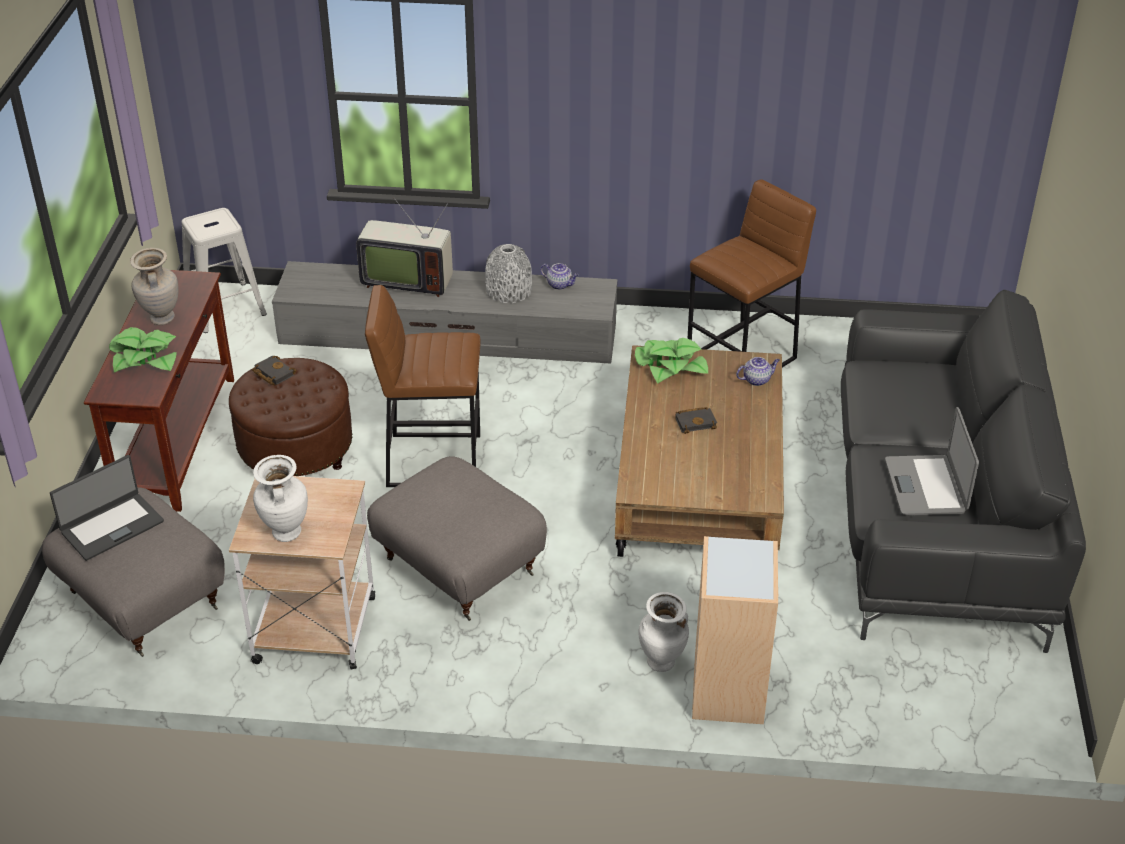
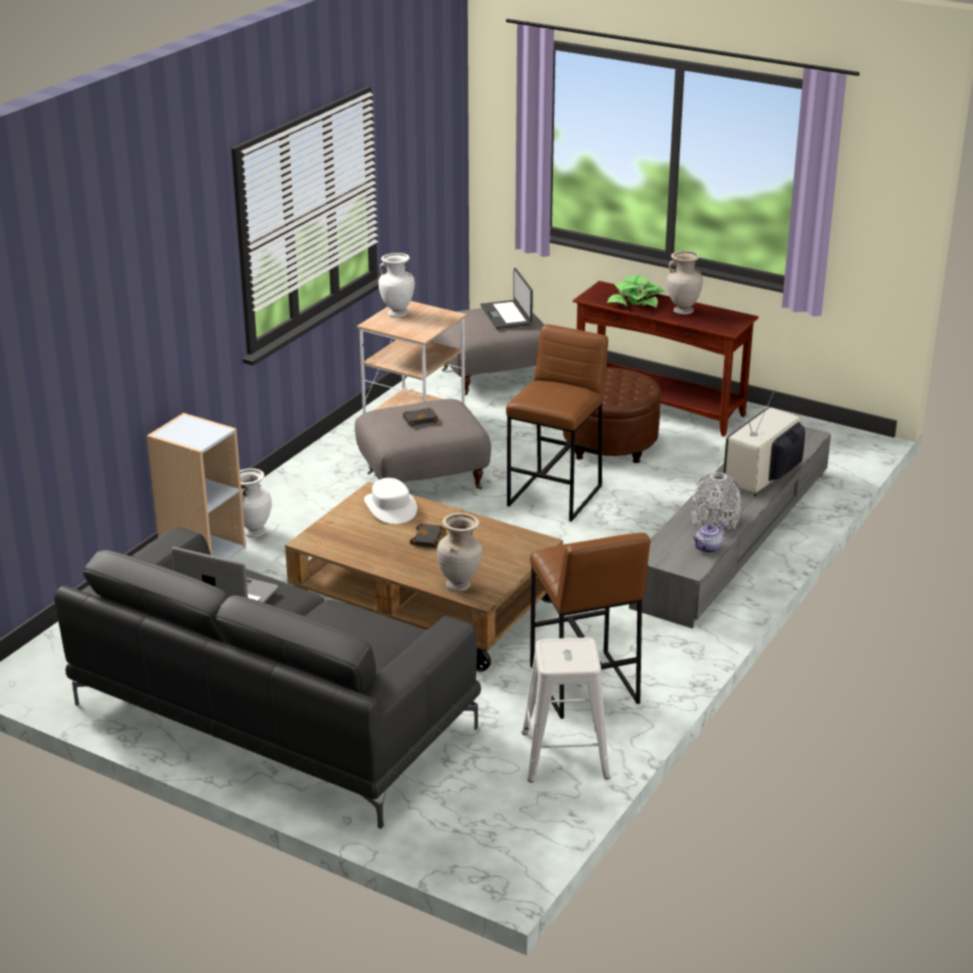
camera: 115 degrees right, 10 degrees down
white stool [181,208,267,333] -> white stool moved to [521,638,610,782]
black book [252,355,296,385] -> black book moved to [403,408,438,427]
potted plant [635,338,708,384] -> none
teapot [736,357,780,386] -> beige vase [437,513,482,592]
none -> white hat [364,478,417,524]

